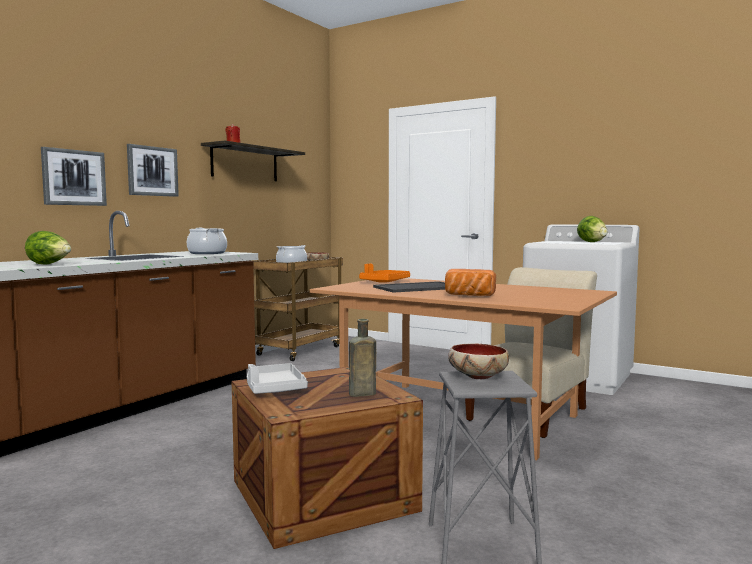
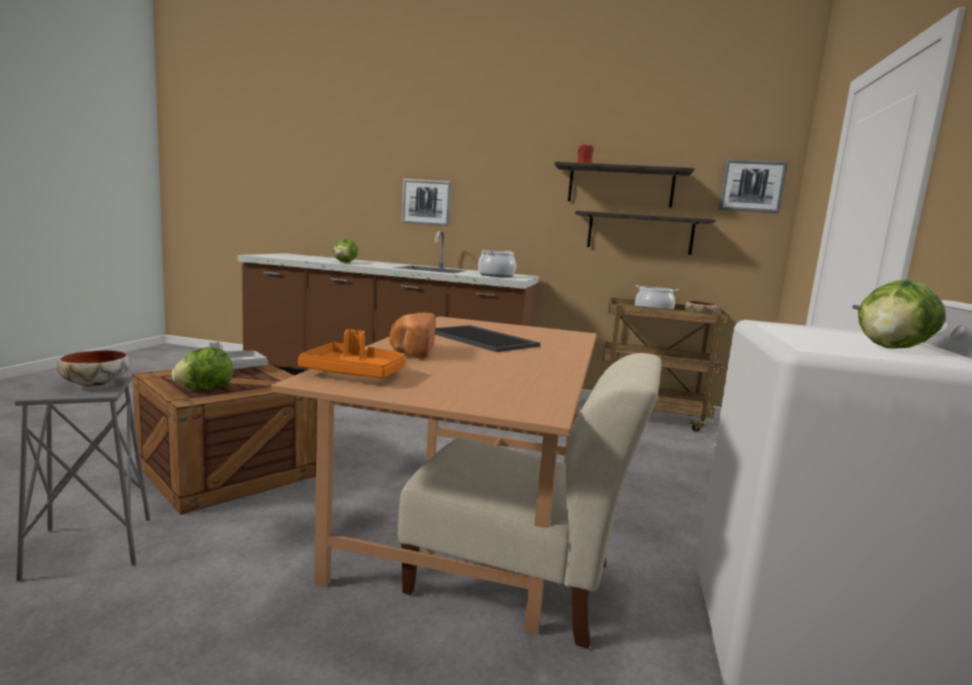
camera: 70 degrees right, 5 degrees up
picture [127,144,179,197] -> picture moved to [719,159,788,213]
brown bottle [349,319,376,397] -> lettuce [172,347,233,389]
orange tray [359,264,410,283] -> orange tray moved to [298,329,406,378]
none -> shelf [575,211,715,255]

